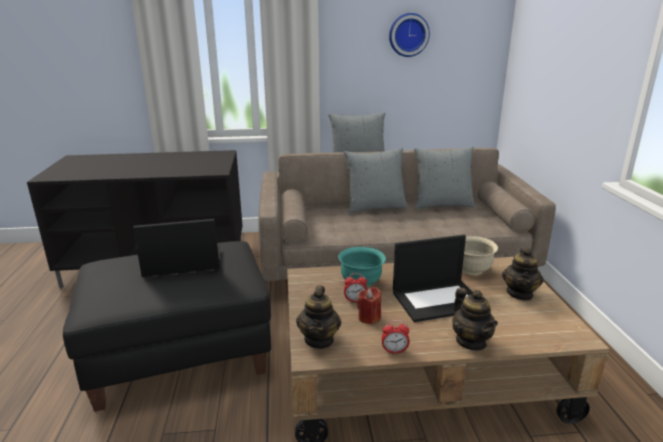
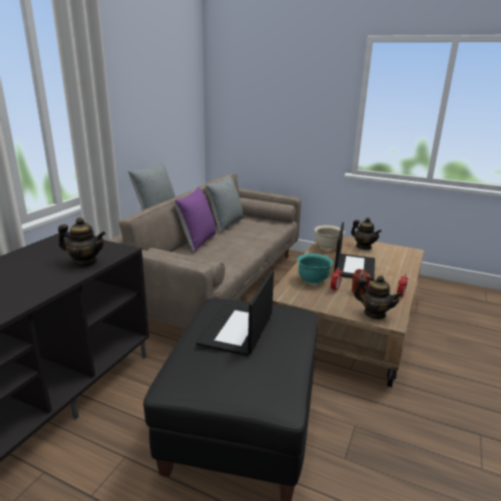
camera: 60 degrees left, 0 degrees up
grey pillow [344,148,408,214] -> purple pillow [175,186,216,253]
wall clock [389,13,430,57] -> none
teapot [452,288,498,351] -> teapot moved to [58,217,106,266]

